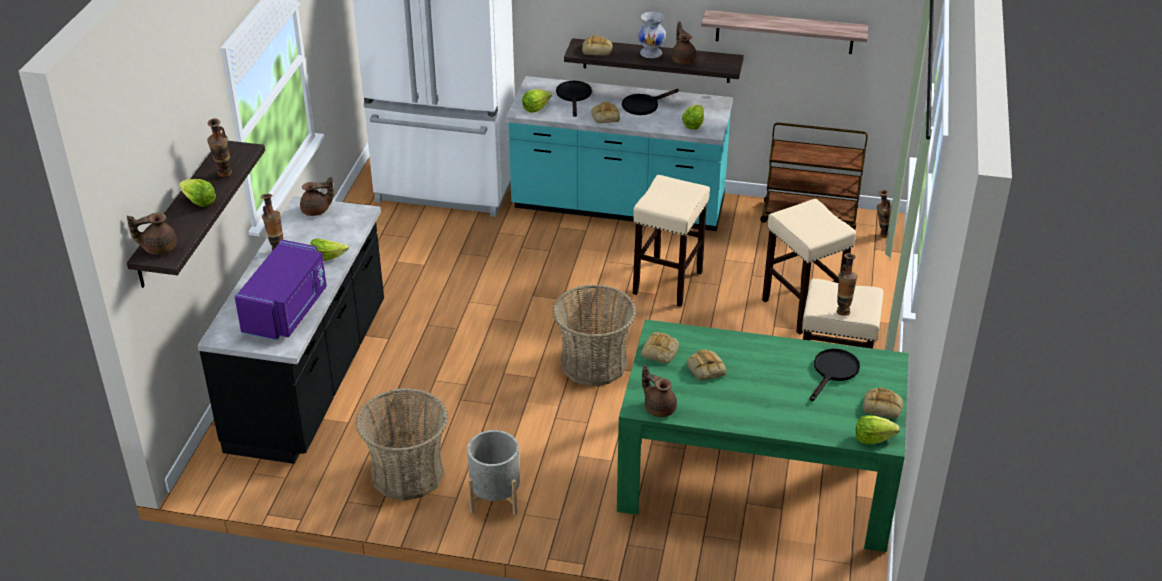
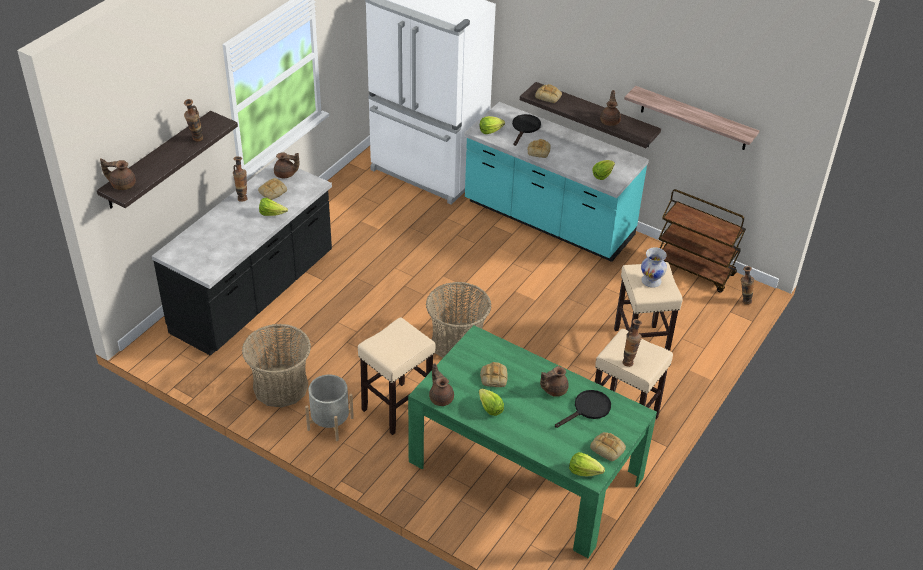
camera: 20 degrees right, 5 degrees up
lettuce [179,179,216,207] -> lettuce moved to [479,389,504,416]
purple microwave [235,240,327,341] -> none
black frying pan [622,89,679,115] -> none
beige stool [633,175,710,307] -> beige stool moved to [358,317,436,435]
white vase [637,12,666,58] -> white vase moved to [641,247,667,288]
bread [641,332,679,364] -> bread moved to [258,178,287,200]
none -> brown teapot [540,366,569,397]

